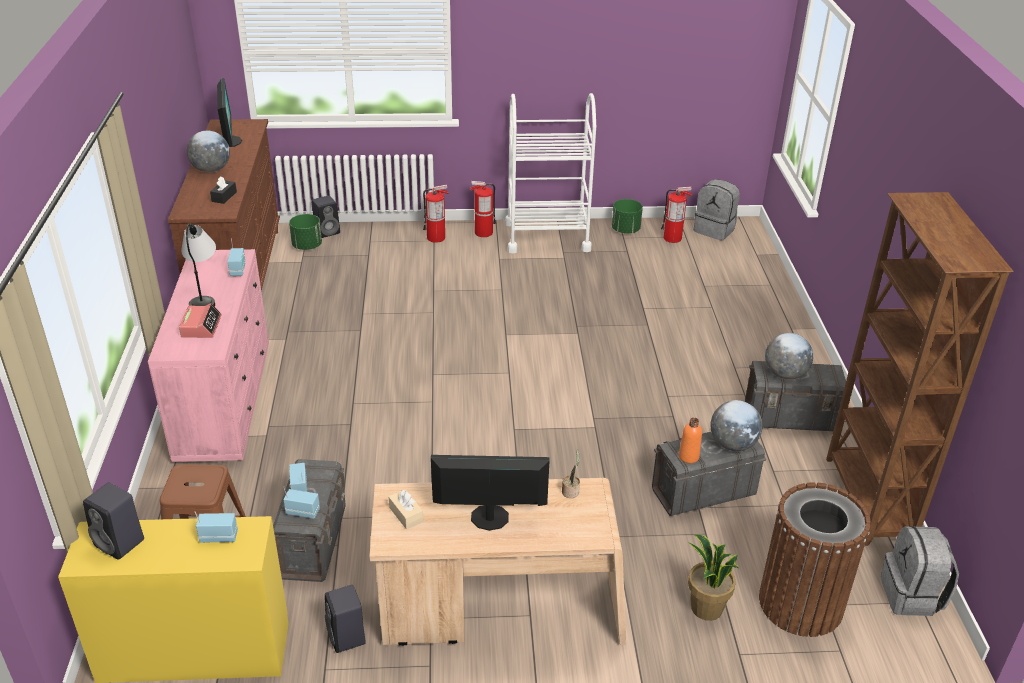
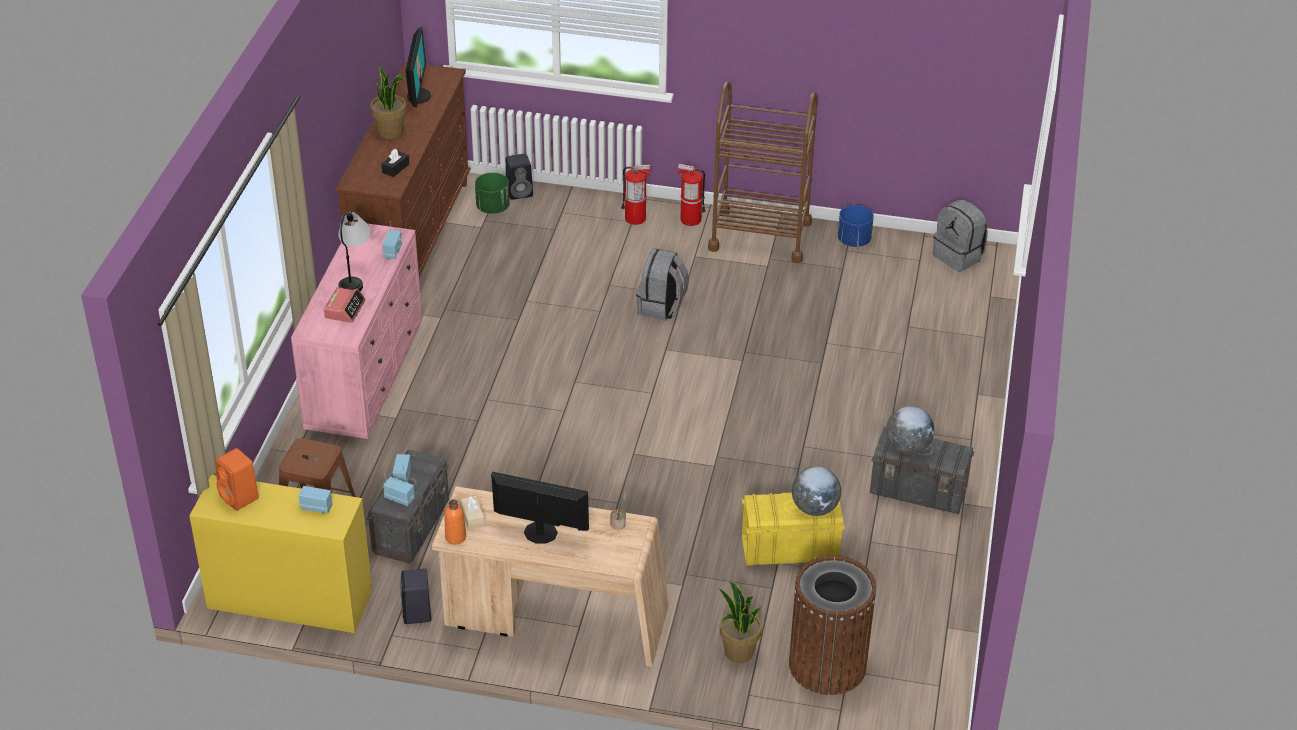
camera: 15 degrees right, 5 degrees up
black speaker [83,482,144,560] -> orange speaker [215,448,259,511]
globe [187,131,230,173] -> potted plant [370,67,406,139]
white cart [505,93,596,253] -> brown cart [708,81,818,263]
green planter [612,199,643,234] -> blue planter [838,205,874,247]
grey storage box [652,432,766,516] -> yellow storage box [742,492,845,565]
fire extinguisher [661,186,692,243] -> none
orange bottle [679,417,702,463] -> orange bottle moved to [444,499,466,544]
brown bookcase [826,192,1014,546] -> none
grey backpack [881,526,959,616] -> grey backpack moved to [636,248,689,320]

